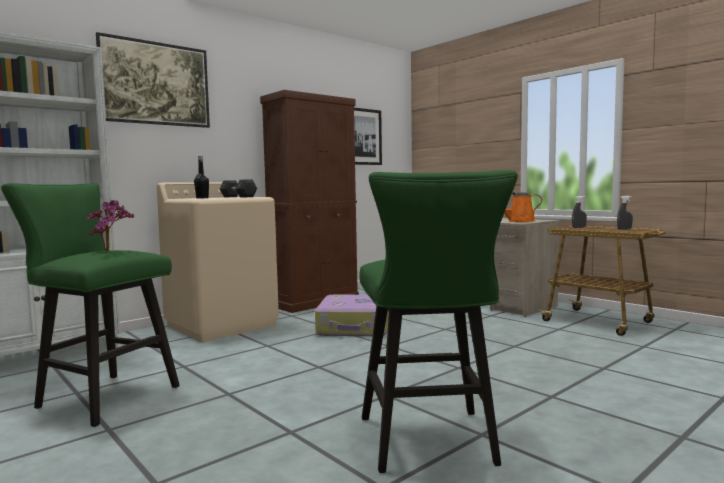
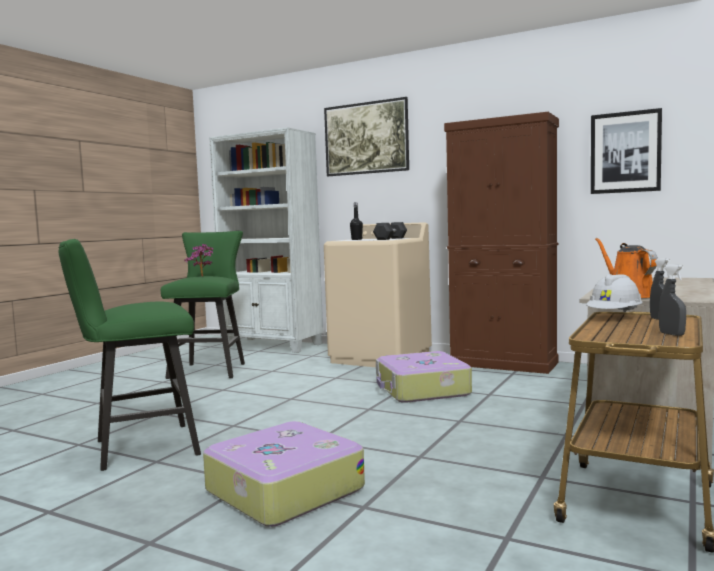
camera: 70 degrees right, 0 degrees up
none -> suitcase [203,421,365,527]
none -> white hard hat [586,274,642,313]

